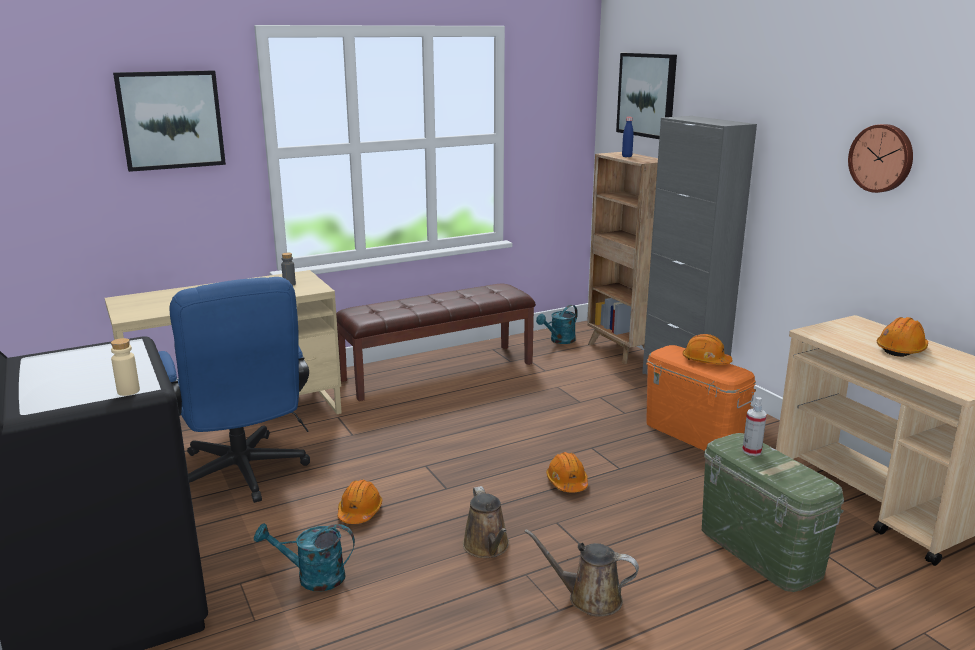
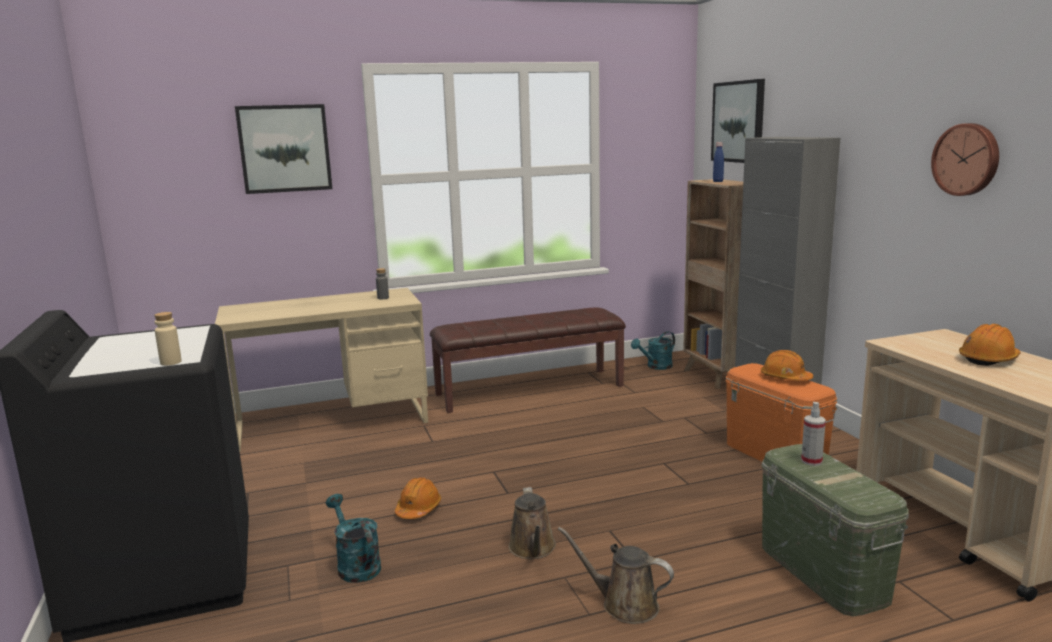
camera: 10 degrees right, 5 degrees down
blue office chair [158,277,310,503] -> none
turquoise watering can [254,523,355,591] -> turquoise watering can turned 45 degrees clockwise [326,494,381,583]
orange hard hat [546,452,588,493] -> none

